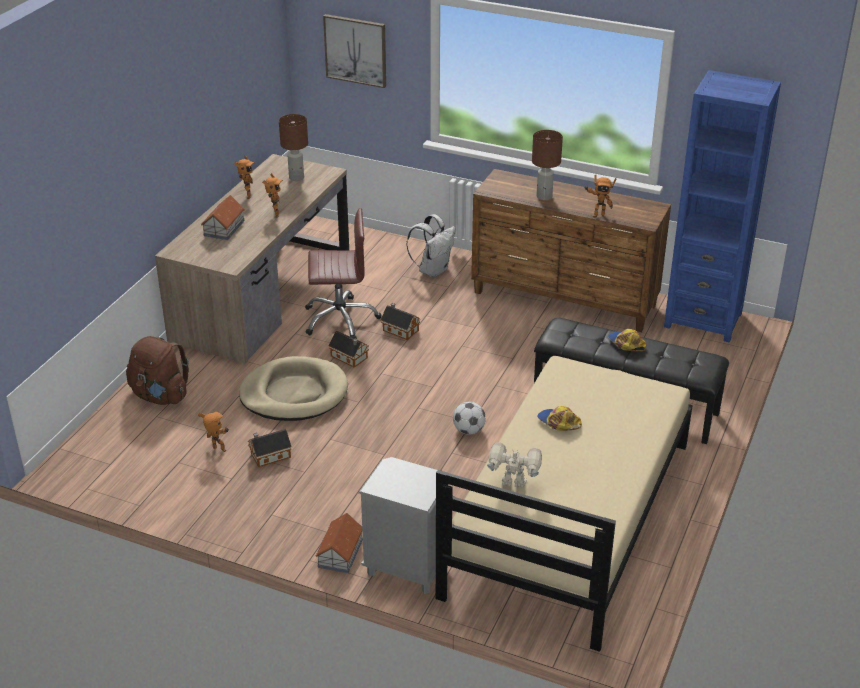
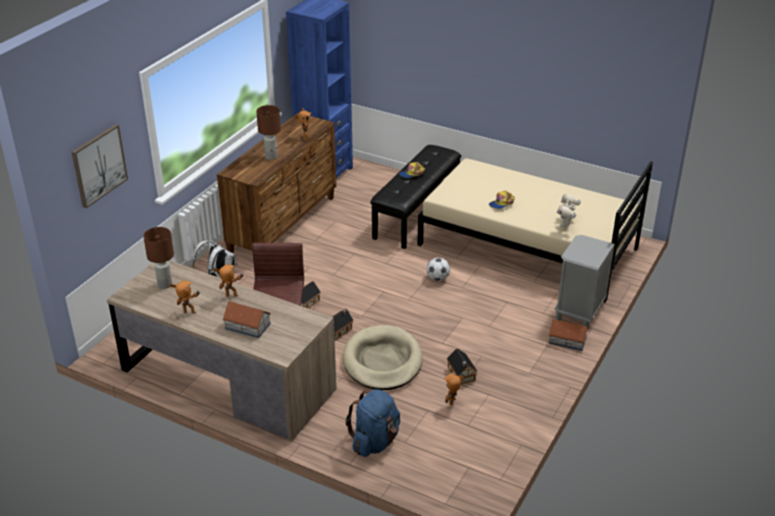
camera: 85 degrees left, 0 degrees up
brown backpack [126,336,189,405] -> blue backpack [346,389,400,457]

